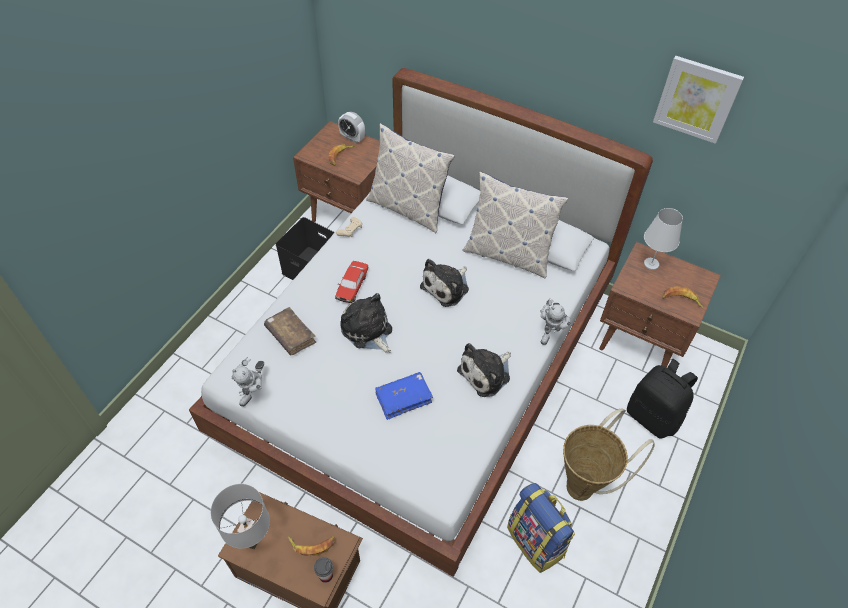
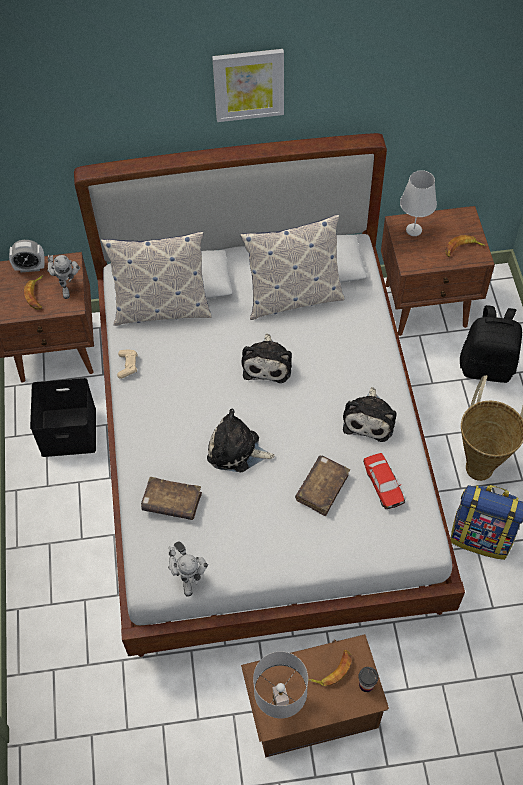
camera: 35 degrees left, 5 degrees up
toy car [335,261,368,303] -> toy car moved to [363,453,405,509]
blue book [375,372,433,420] -> brown book [295,456,350,516]
toy robot [540,298,571,345] -> toy robot moved to [47,255,81,299]
picture [653,56,744,144] -> picture moved to [212,49,284,122]

